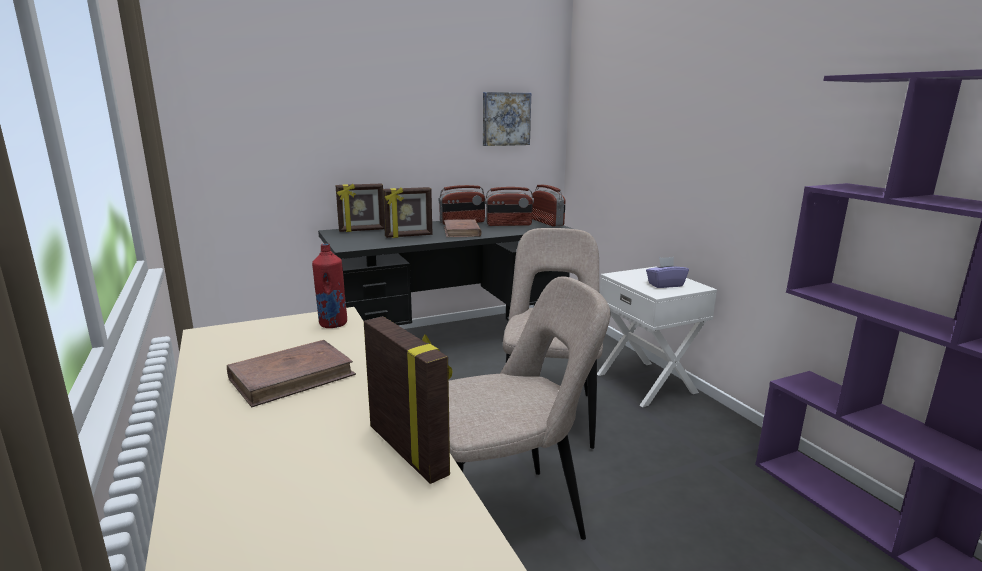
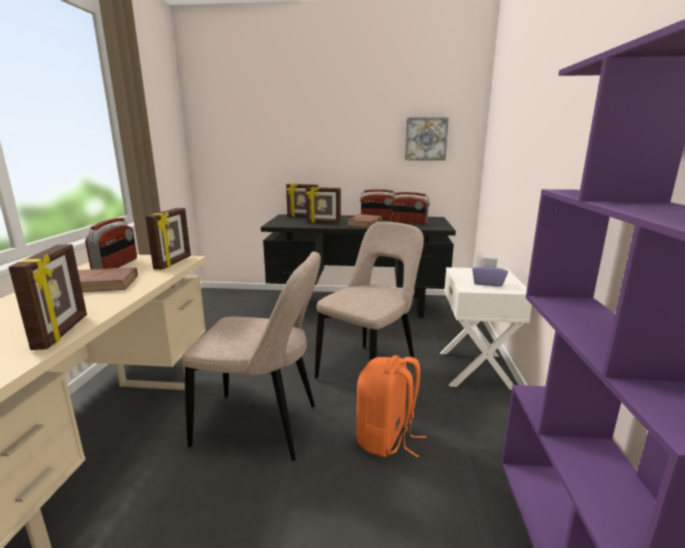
camera: 30 degrees right, 0 degrees up
red bottle [312,243,347,328] -> picture frame [145,208,191,270]
radio [532,185,565,227] -> radio moved to [85,218,137,269]
none -> orange backpack [356,355,426,458]

